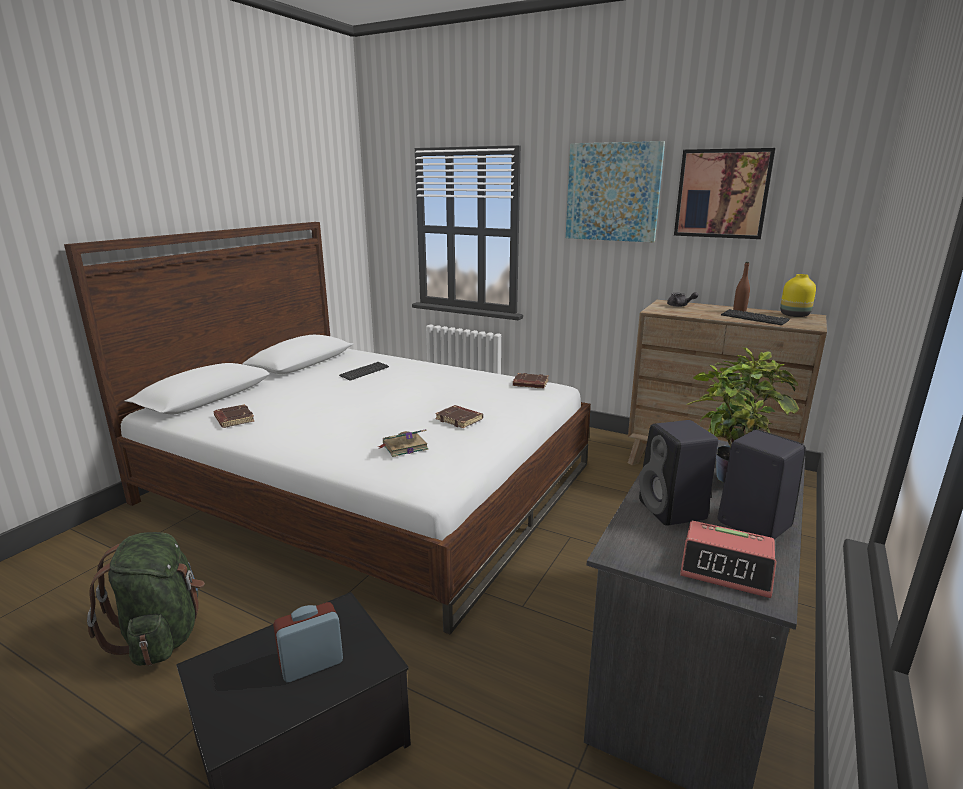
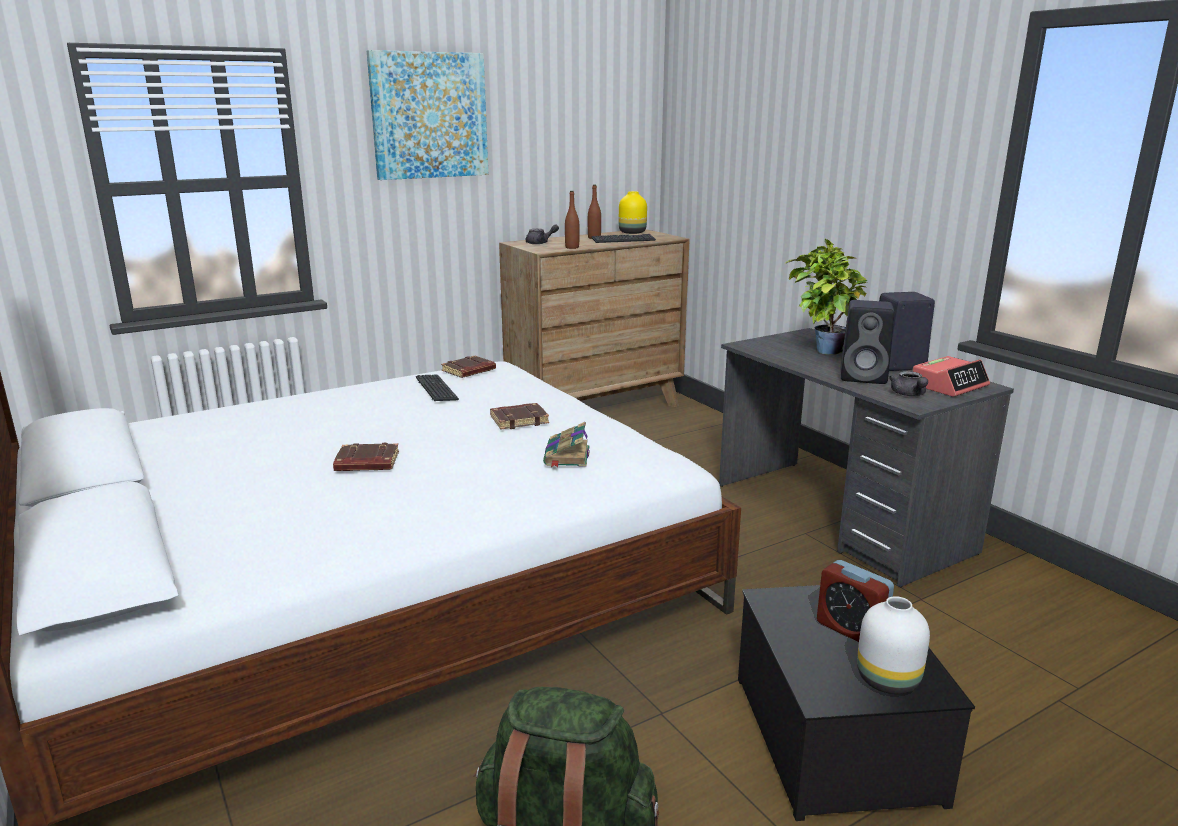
camera: 60 degrees left, 0 degrees up
brown book [214,404,254,428] -> brown book moved to [333,443,399,471]
alarm clock [273,602,343,682] -> alarm clock turned 45 degrees counterclockwise [817,560,894,642]
keyboard [339,362,389,381] -> keyboard moved to [416,375,459,401]
picture [674,148,776,239] -> none
none -> brown bottle [565,191,579,249]
none -> white vase [857,596,930,694]
none -> grey teapot [889,371,928,396]

